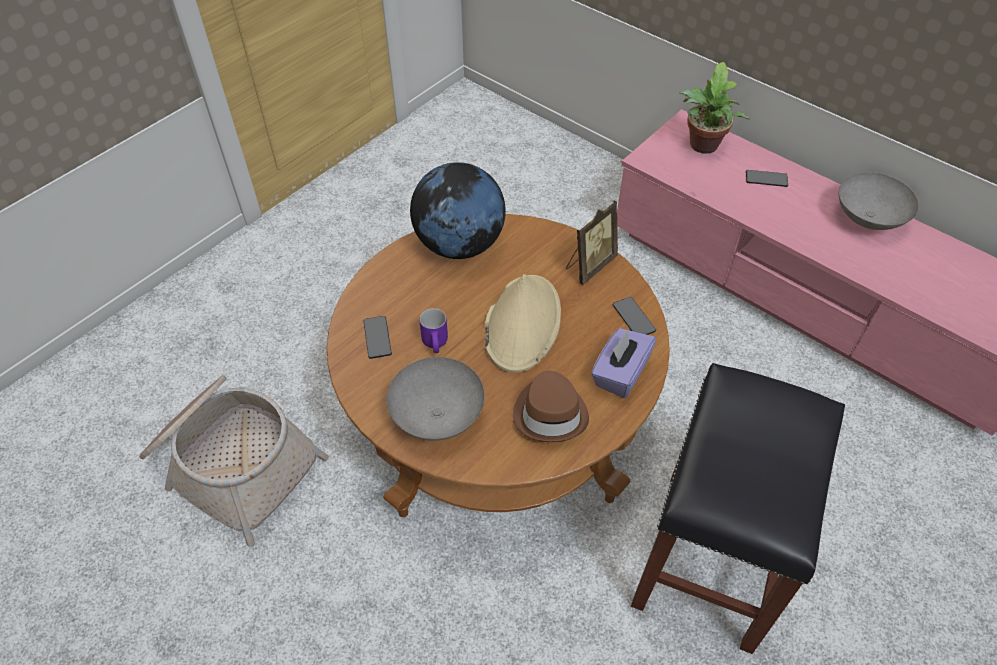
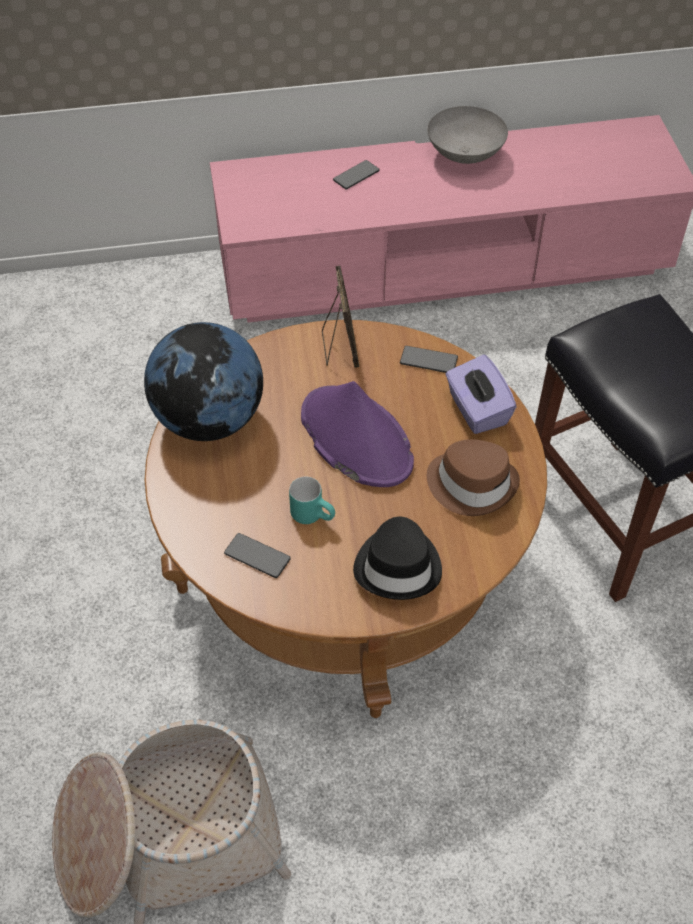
camera: 50 degrees left, 0 degrees up
grey bowl [387,357,485,441] -> black hat [353,517,442,600]
purple mug [420,308,448,353] -> turquoise mug [289,477,335,524]
beige hat [485,274,561,373] -> purple hat [301,381,414,487]
potted plant [679,62,750,154] -> none

